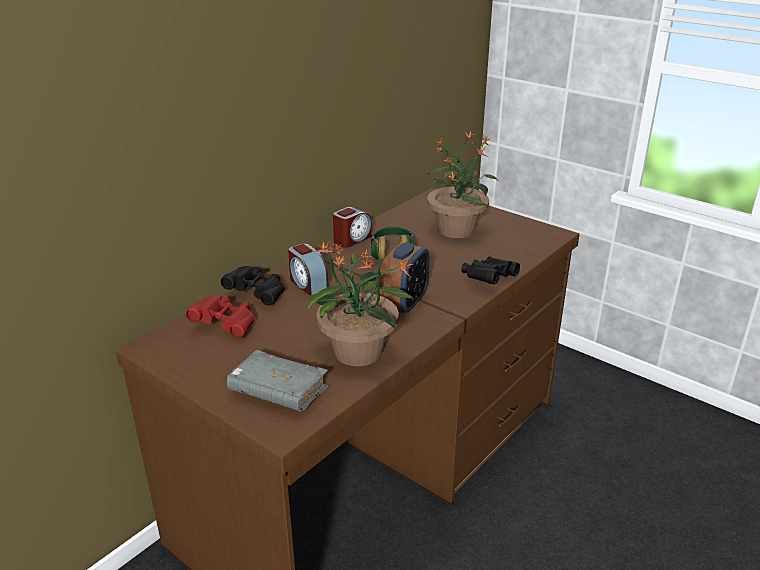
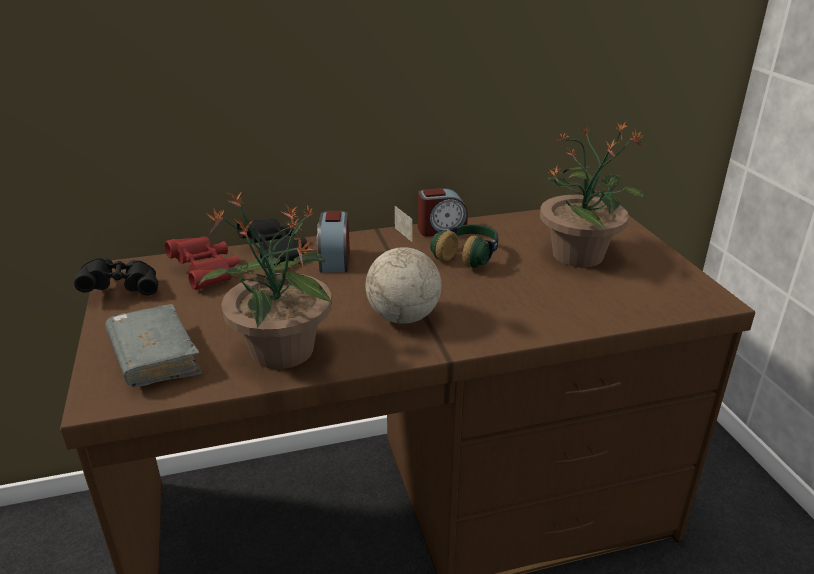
camera: 35 degrees right, 0 degrees up
alarm clock [379,242,429,314] -> globe [366,206,442,324]
black binoculars [461,256,520,284] -> black binoculars moved to [74,258,158,296]

